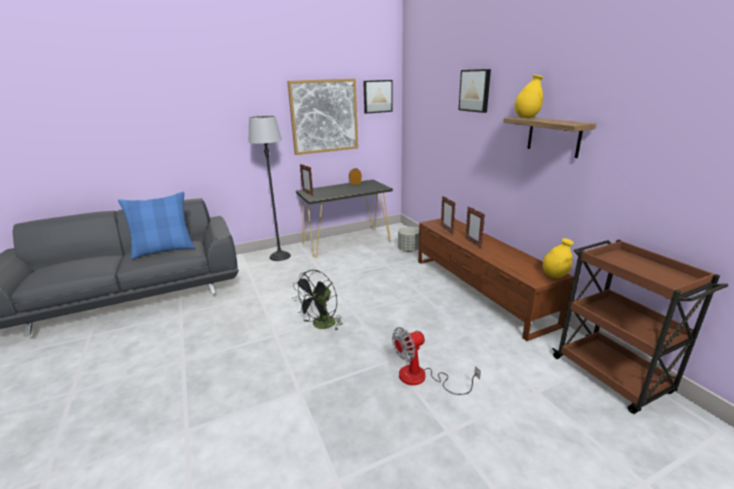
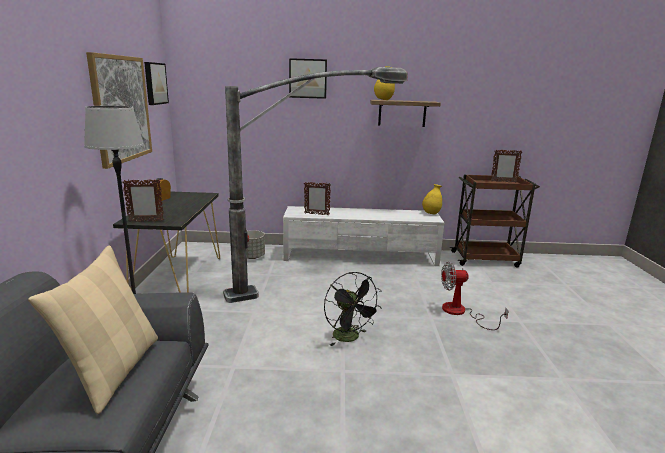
camera: 65 degrees left, 5 degrees down
blue pillow [118,192,195,259] -> beige pillow [28,245,158,414]
fan [392,327,481,395] -> fan turned 90 degrees clockwise [441,262,509,330]
brown tv stand [418,218,574,341] -> white tv stand [283,206,444,266]
picture frame [466,206,485,248] -> picture frame moved to [491,150,522,183]
none -> floor lamp [223,67,408,303]

